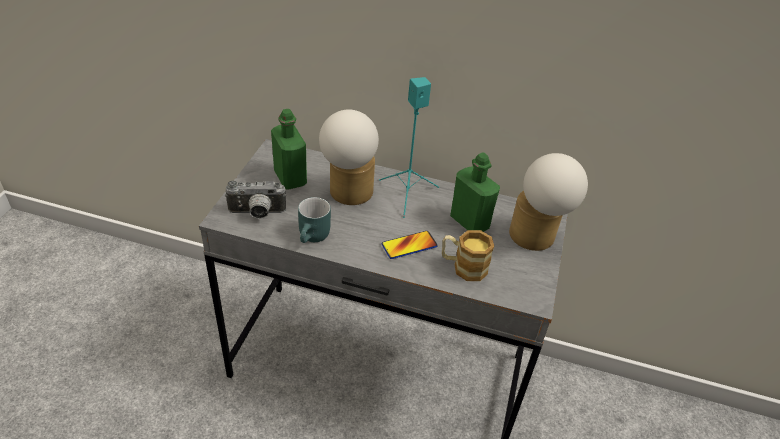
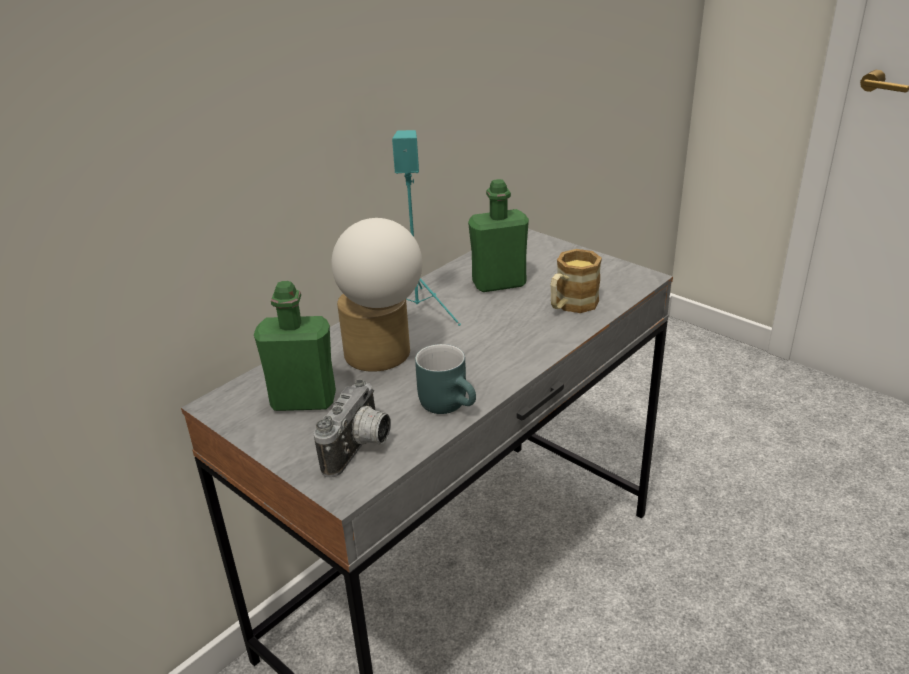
camera: 60 degrees left, 10 degrees down
phone [382,231,438,259] -> none
table lamp [509,153,588,251] -> none

